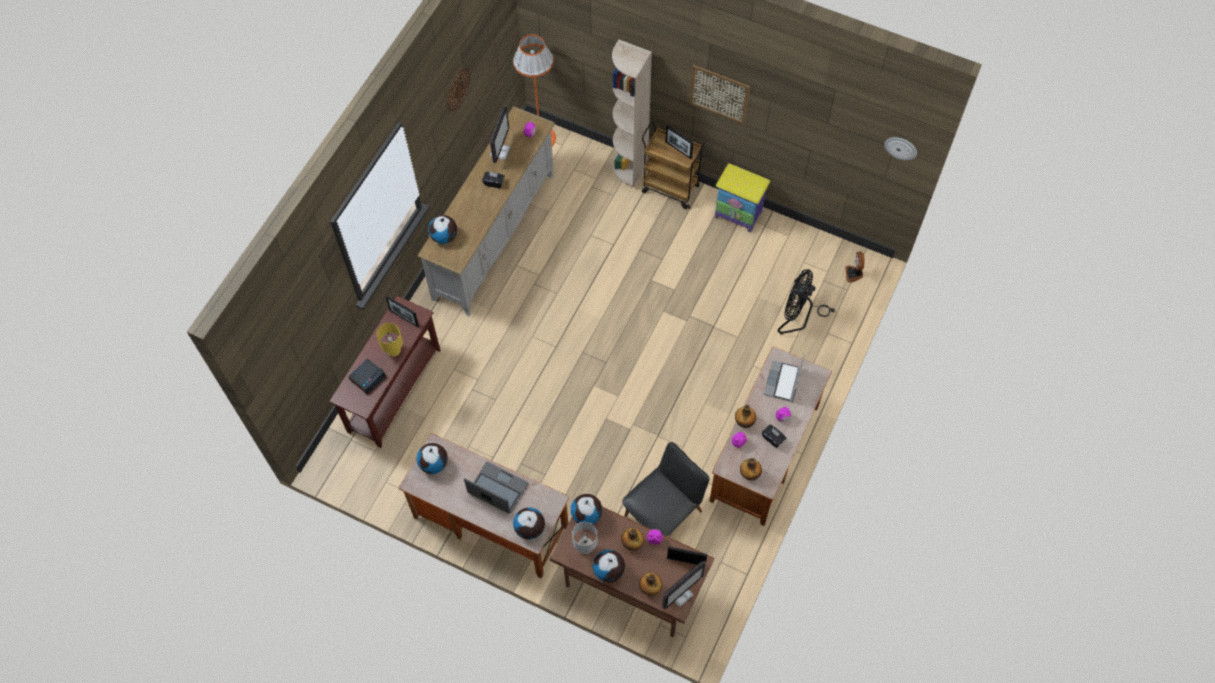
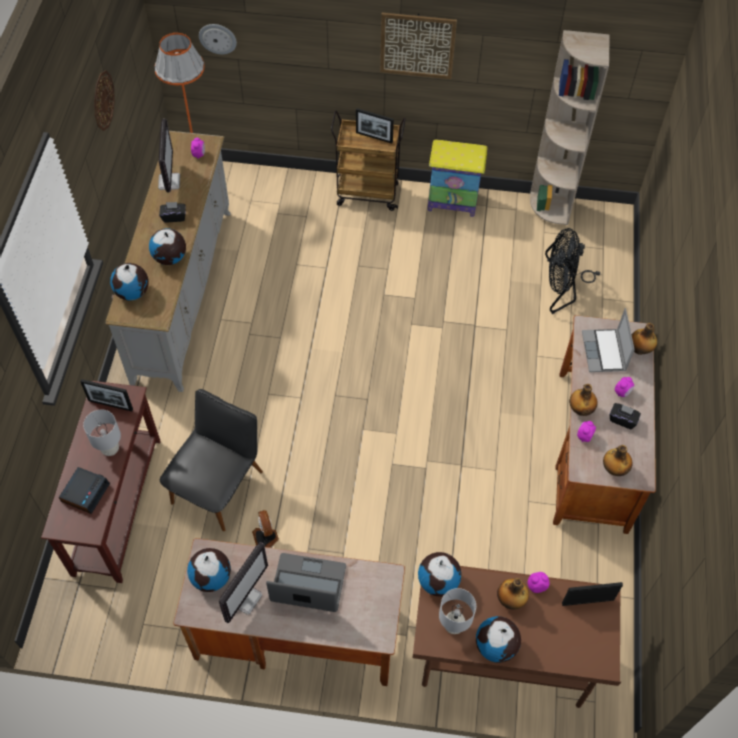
camera: 20 degrees left, 5 degrees down
yellow table lamp [377,323,403,357] -> grey table lamp [83,410,121,456]
globe [513,507,545,539] -> globe moved to [149,228,186,265]
beige bookcase [612,39,652,187] -> beige bookcase moved to [530,30,610,225]
black chair [622,442,710,536] -> black chair moved to [160,389,263,531]
bottle [639,572,662,596] -> bottle moved to [632,323,657,355]
monitor [662,561,706,610] -> monitor moved to [219,542,268,623]
fan [845,252,864,283] -> fan moved to [252,510,279,548]
wall clock [884,137,917,160] -> wall clock moved to [199,24,237,54]

